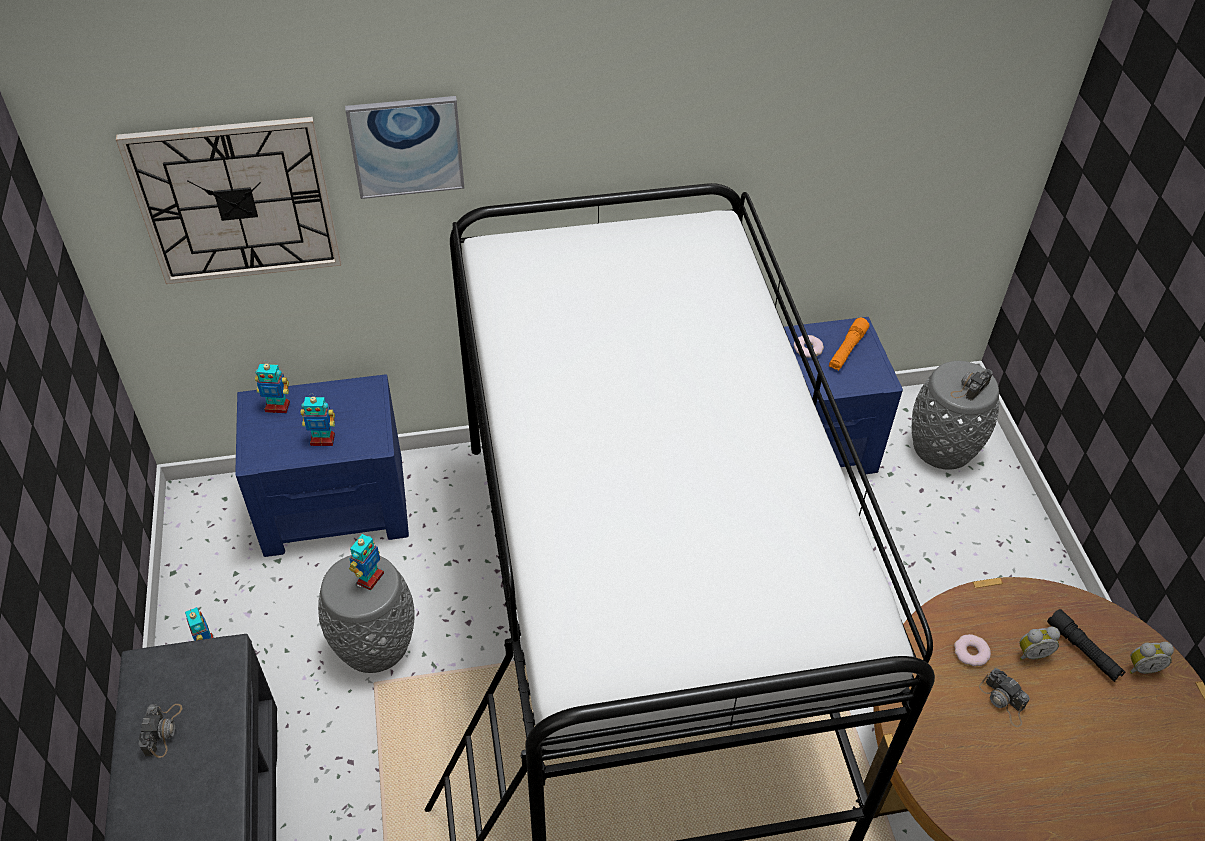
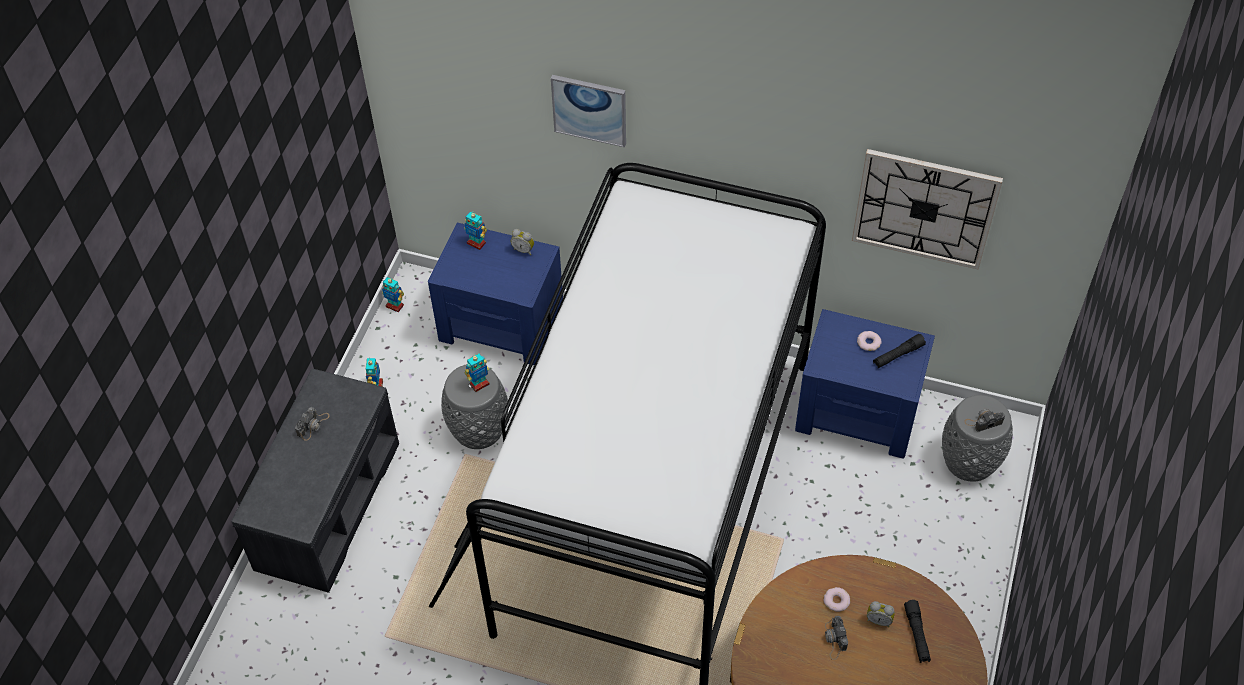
camera: 30 degrees right, 5 degrees up
wall clock [116,117,341,284] -> wall clock moved to [852,149,1003,270]
toy robot [301,394,335,446] -> toy robot moved to [382,277,404,312]
orange flashlight [829,317,870,371] -> black flashlight [873,334,926,368]
alarm clock [1130,642,1174,674] -> alarm clock moved to [511,229,534,255]

